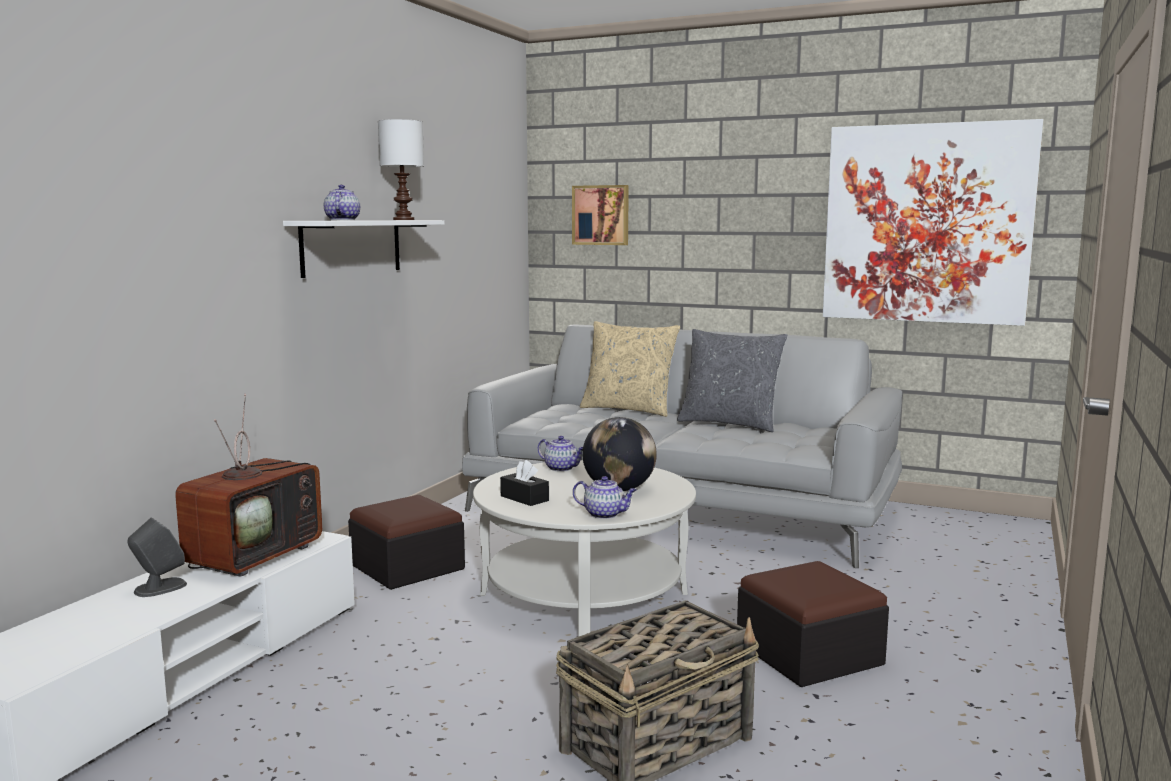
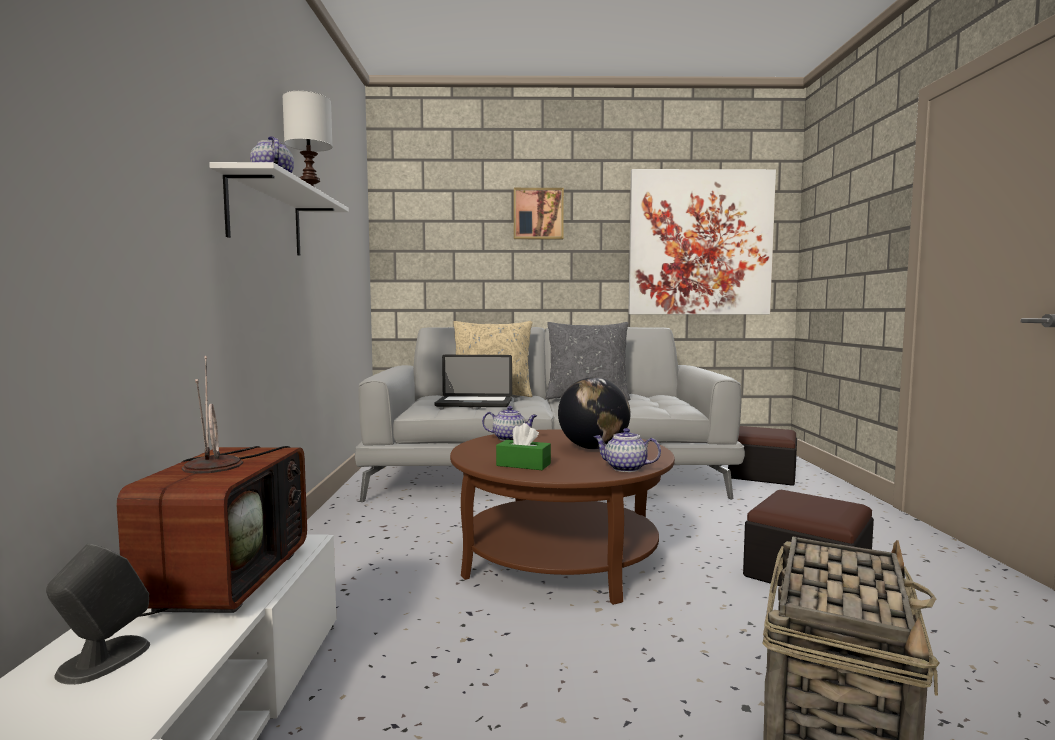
camera: 25 degrees left, 5 degrees down
ottoman [348,495,465,590] -> ottoman moved to [728,426,797,486]
white coffee table [473,460,696,637] -> brown coffee table [450,430,675,605]
black tissue box [500,460,549,506] -> green tissue box [496,423,551,470]
picture [572,185,629,245] -> picture moved to [514,188,564,239]
teapot [573,476,637,519] -> teapot turned 150 degrees counterclockwise [594,428,661,472]
none -> laptop [434,355,512,407]

